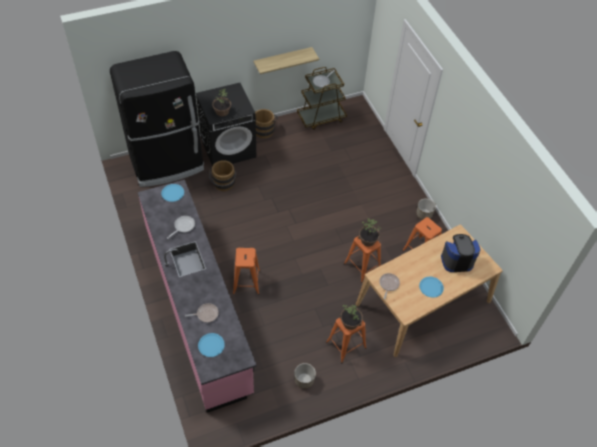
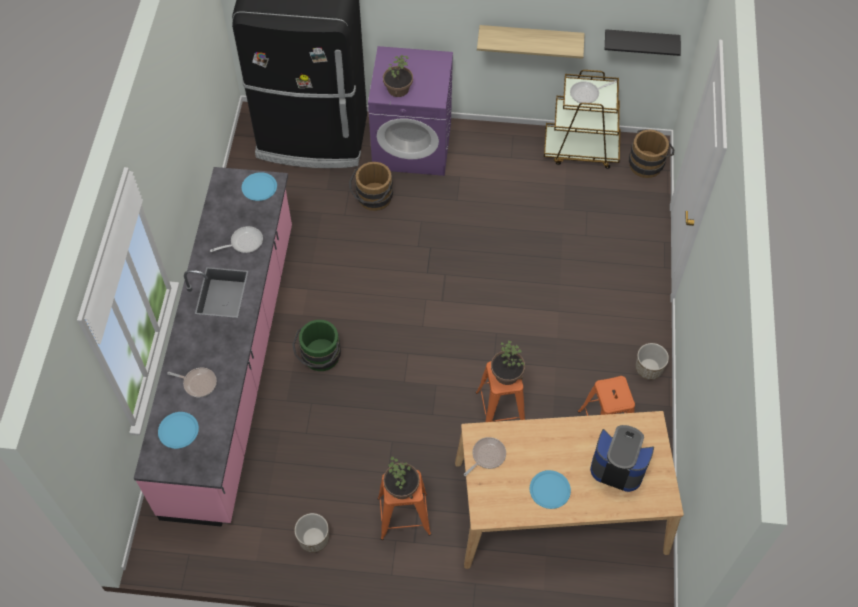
camera: 30 degrees right, 5 degrees up
black washing machine [196,83,256,166] -> purple washing machine [368,46,453,176]
orange stool [233,248,260,295] -> green bucket [292,320,341,371]
brown bucket [255,109,278,138] -> brown bucket moved to [629,129,674,178]
none -> black shelf [605,29,681,56]

